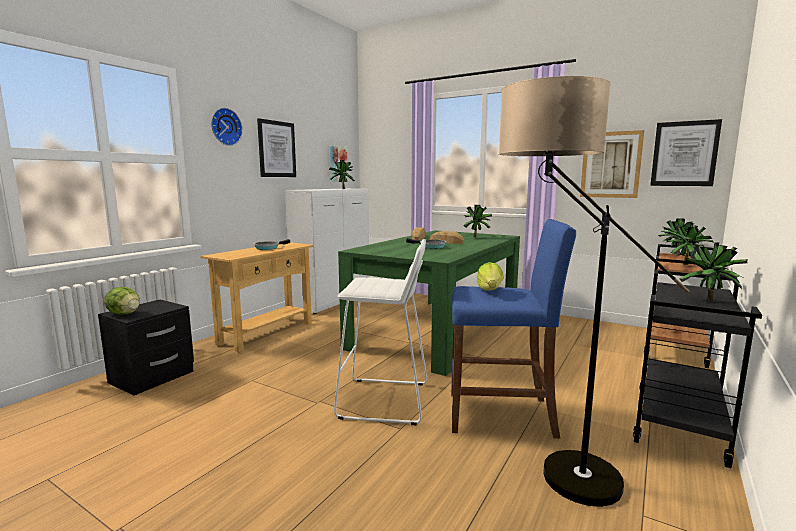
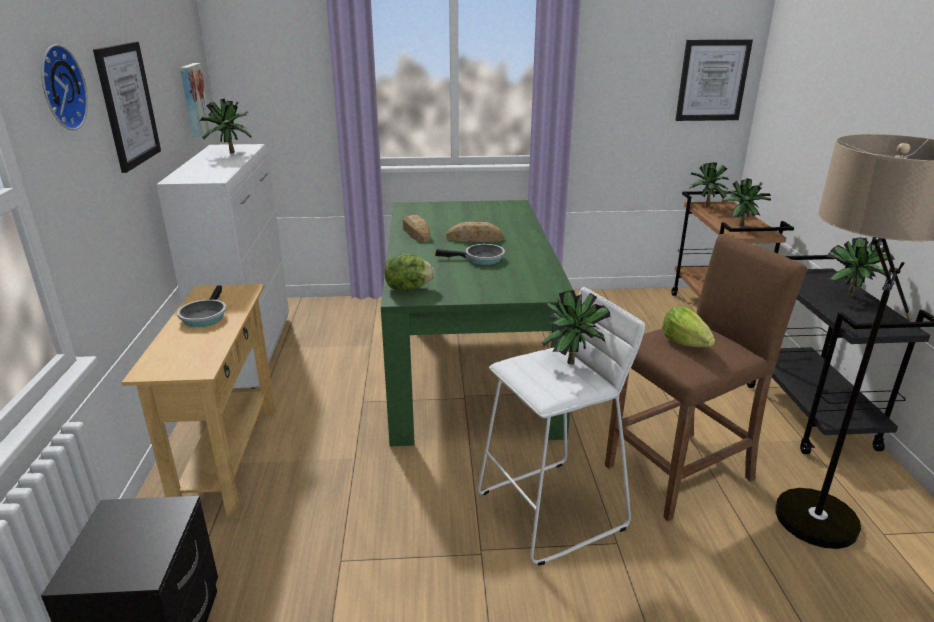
camera: 35 degrees left, 15 degrees up
lettuce [104,287,140,315] -> lettuce moved to [385,254,435,291]
blue stool [451,219,576,439] -> brown stool [605,234,807,521]
potted plant [463,205,492,237] -> potted plant moved to [542,290,610,365]
picture [580,130,644,198] -> none

